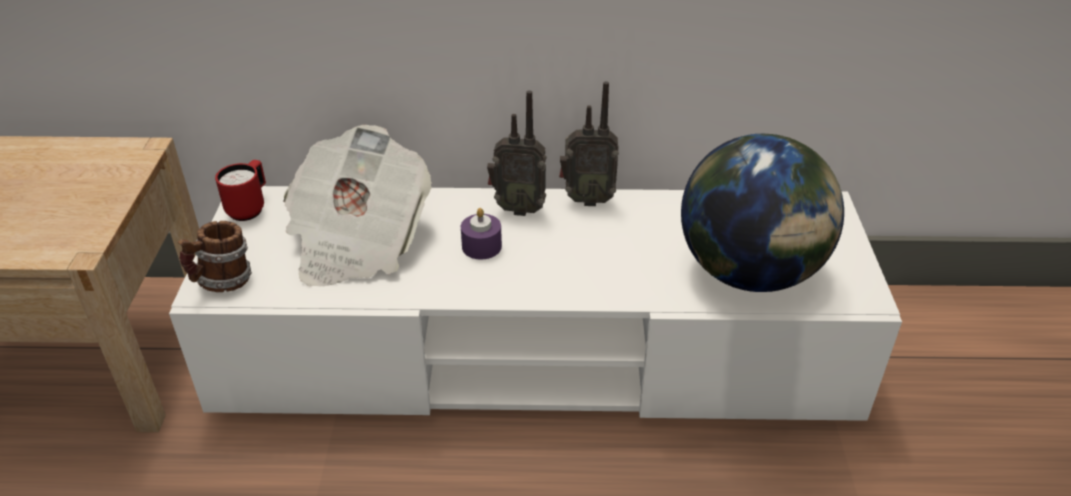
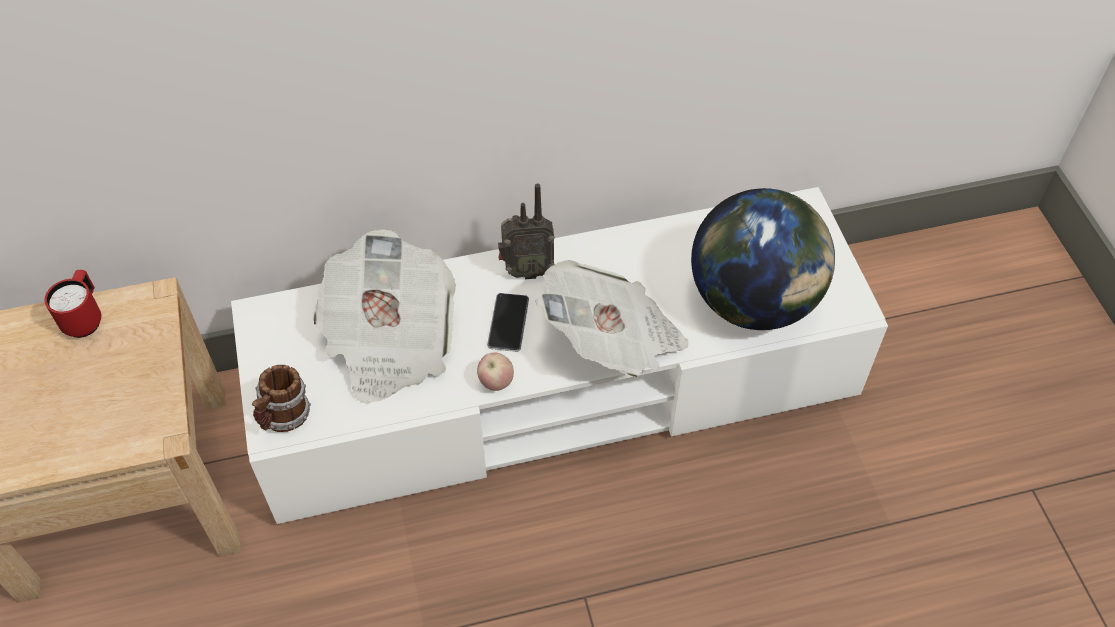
camera: 15 degrees left, 15 degrees up
red mug [215,160,266,221] -> red mug moved to [44,270,101,338]
purple candle [461,208,502,260] -> phone [487,293,529,352]
radio [559,81,619,206] -> none
none -> apple [477,352,514,391]
none -> newspaper [535,260,688,377]

